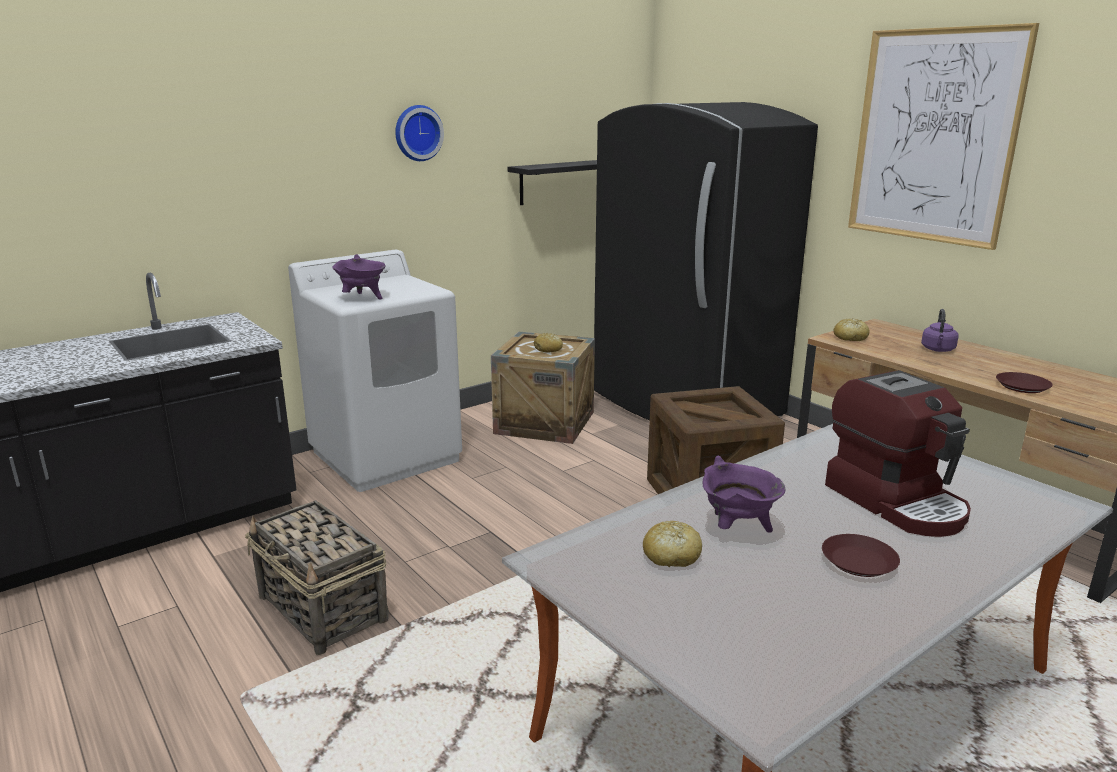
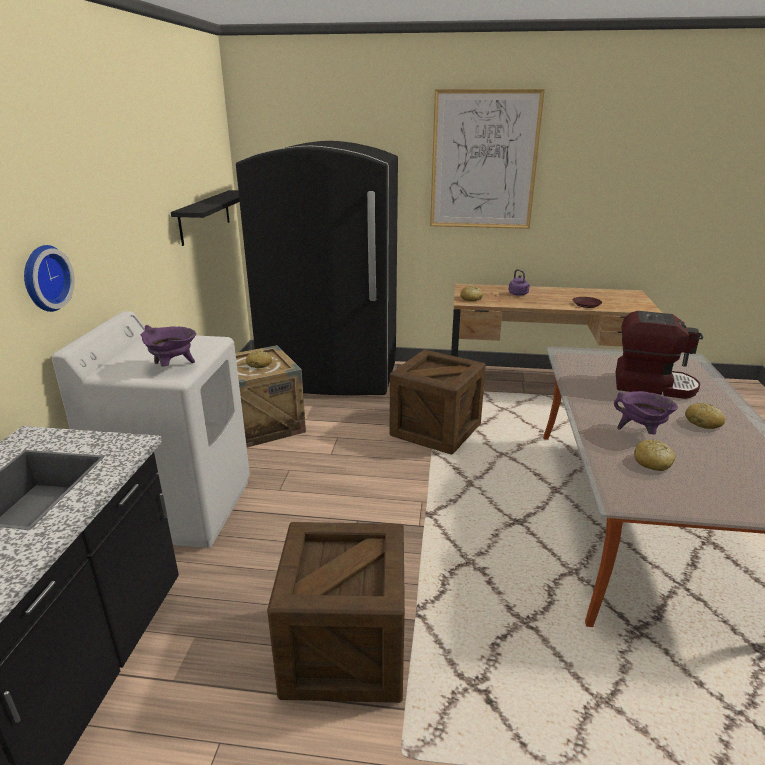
camera: 45 degrees left, 5 degrees up
basket [245,500,389,655] -> crate [267,522,405,703]
wall clock [395,105,444,161] -> wall clock moved to [24,245,75,312]
brown plate [822,534,900,577] -> bread [685,403,725,429]

